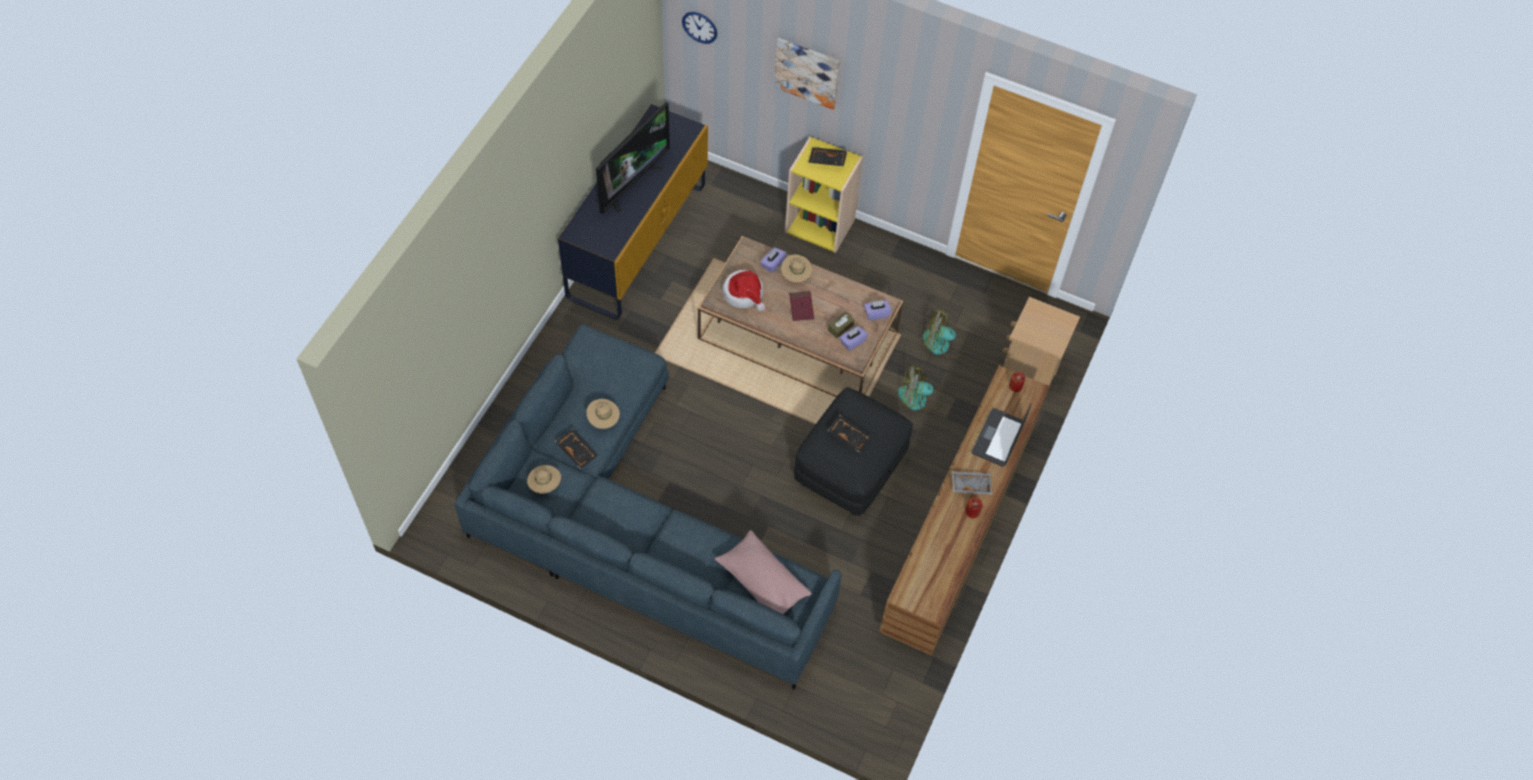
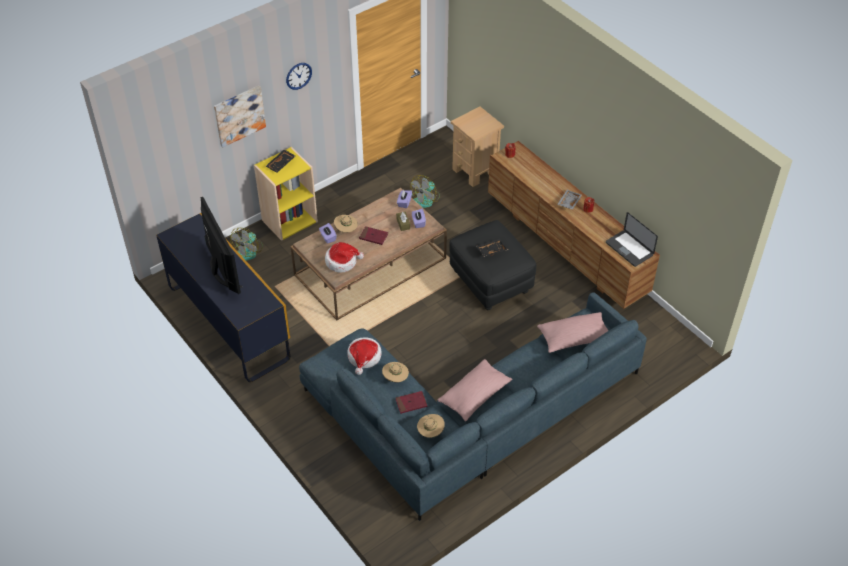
camera: 60 degrees left, 10 degrees down
black tray [555,428,598,469] -> red book [396,391,427,414]
wall clock [682,12,717,44] -> wall clock moved to [286,63,312,90]
fan [898,365,942,412] -> fan moved to [230,228,263,260]
laptop [972,404,1031,467] -> laptop moved to [606,212,658,267]
none -> hat [347,337,382,375]
none -> pink pillow [438,359,513,421]

